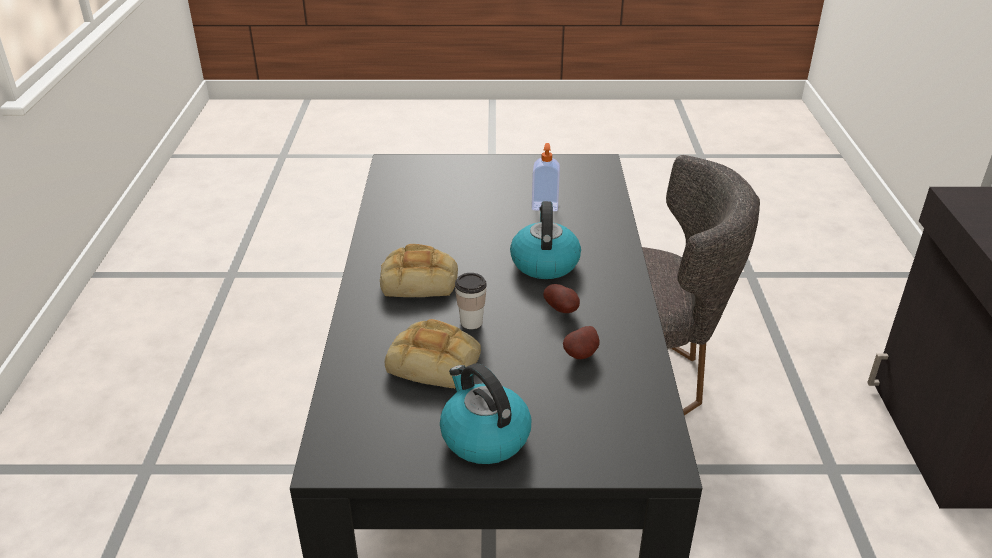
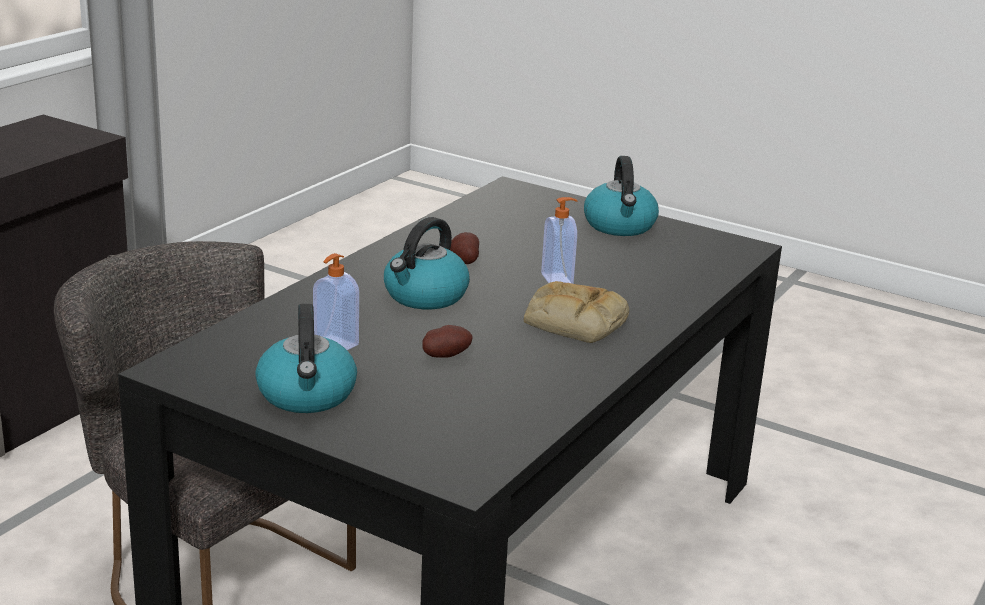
camera: 150 degrees left, 10 degrees down
bread [385,319,481,389] -> none
cup [455,273,487,329] -> soap dispenser [541,197,577,284]
potato [563,326,600,359] -> potato moved to [422,325,473,358]
none -> kettle [255,304,357,413]

